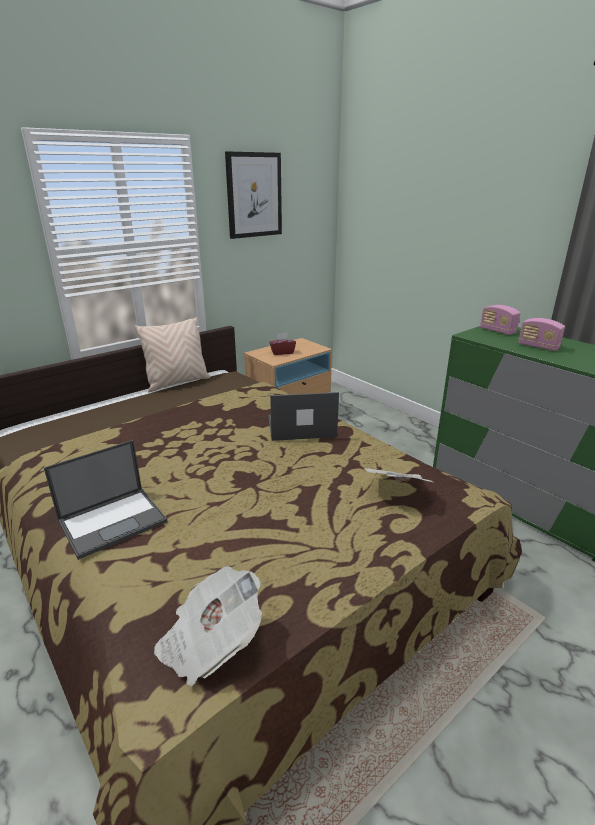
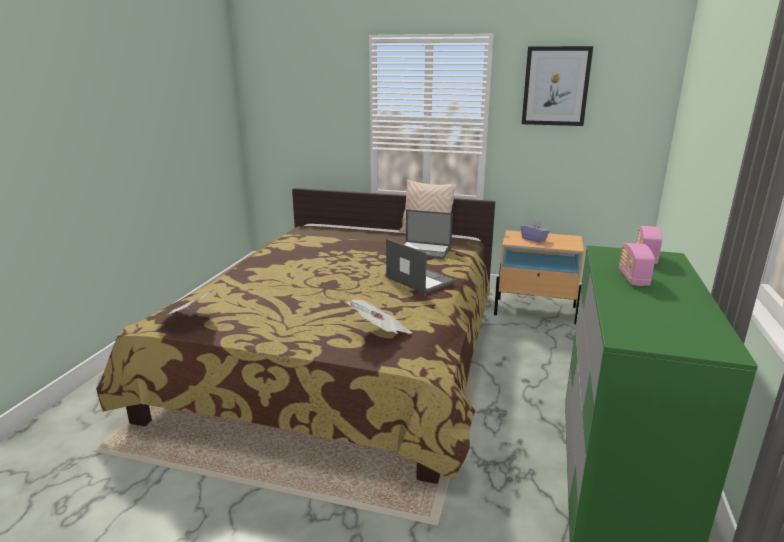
camera: 55 degrees right, 5 degrees down
laptop [44,440,168,560] -> laptop moved to [403,209,453,259]
red tissue box [269,333,296,355] -> purple tissue box [521,219,550,243]

